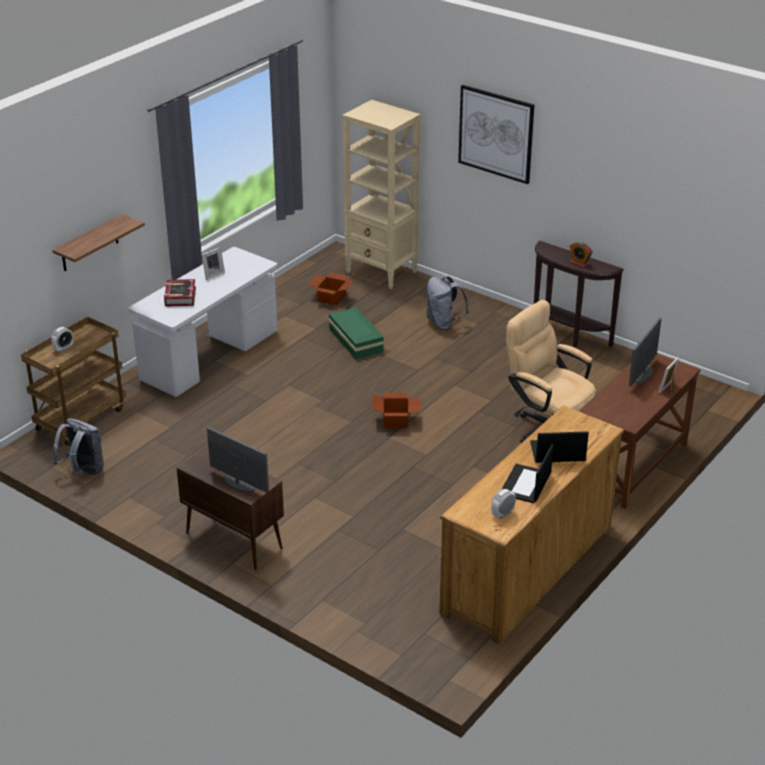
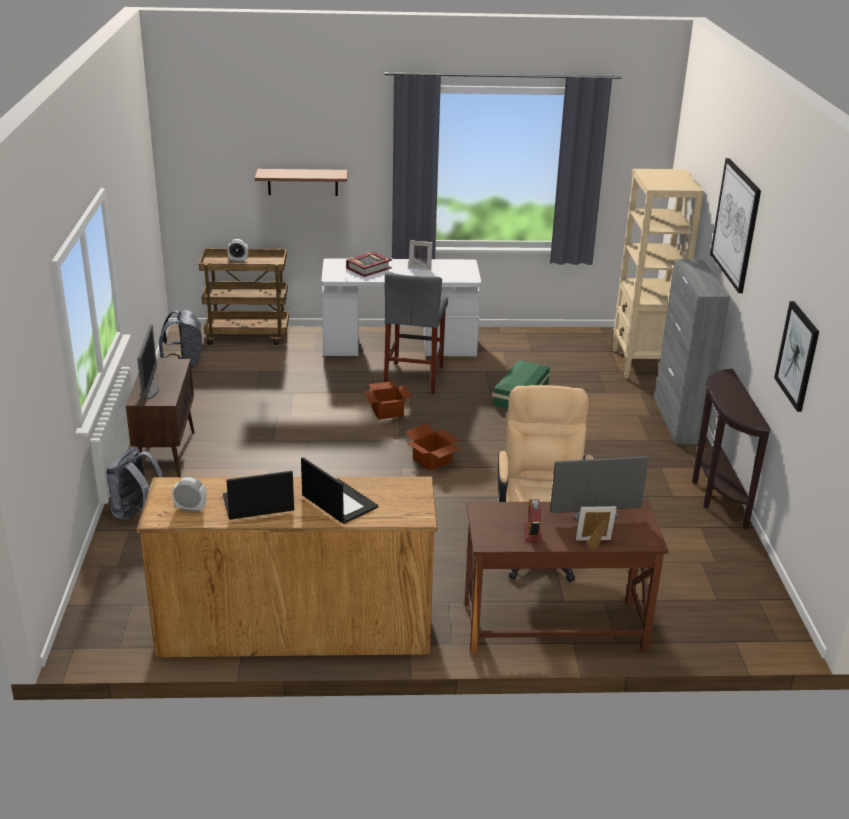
camera: 50 degrees right, 5 degrees down
cardboard box [308,272,355,305] -> cardboard box moved to [363,381,412,420]
grey backpack [426,275,469,330] -> grey backpack moved to [106,447,164,521]
alarm clock [570,242,593,268] -> alarm clock moved to [524,499,542,541]
none -> grey stool [384,272,448,394]
none -> grey cabinet [654,259,730,444]
none -> picture [774,301,819,412]

